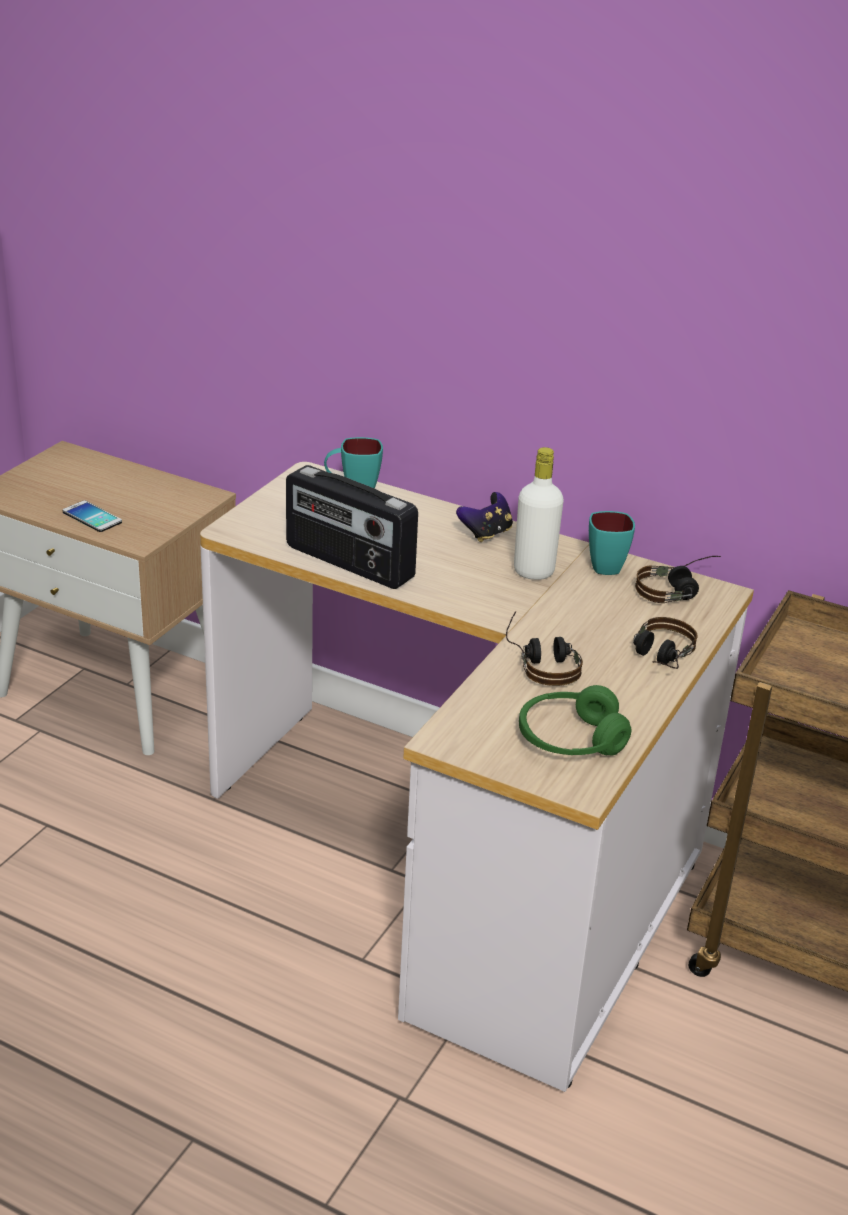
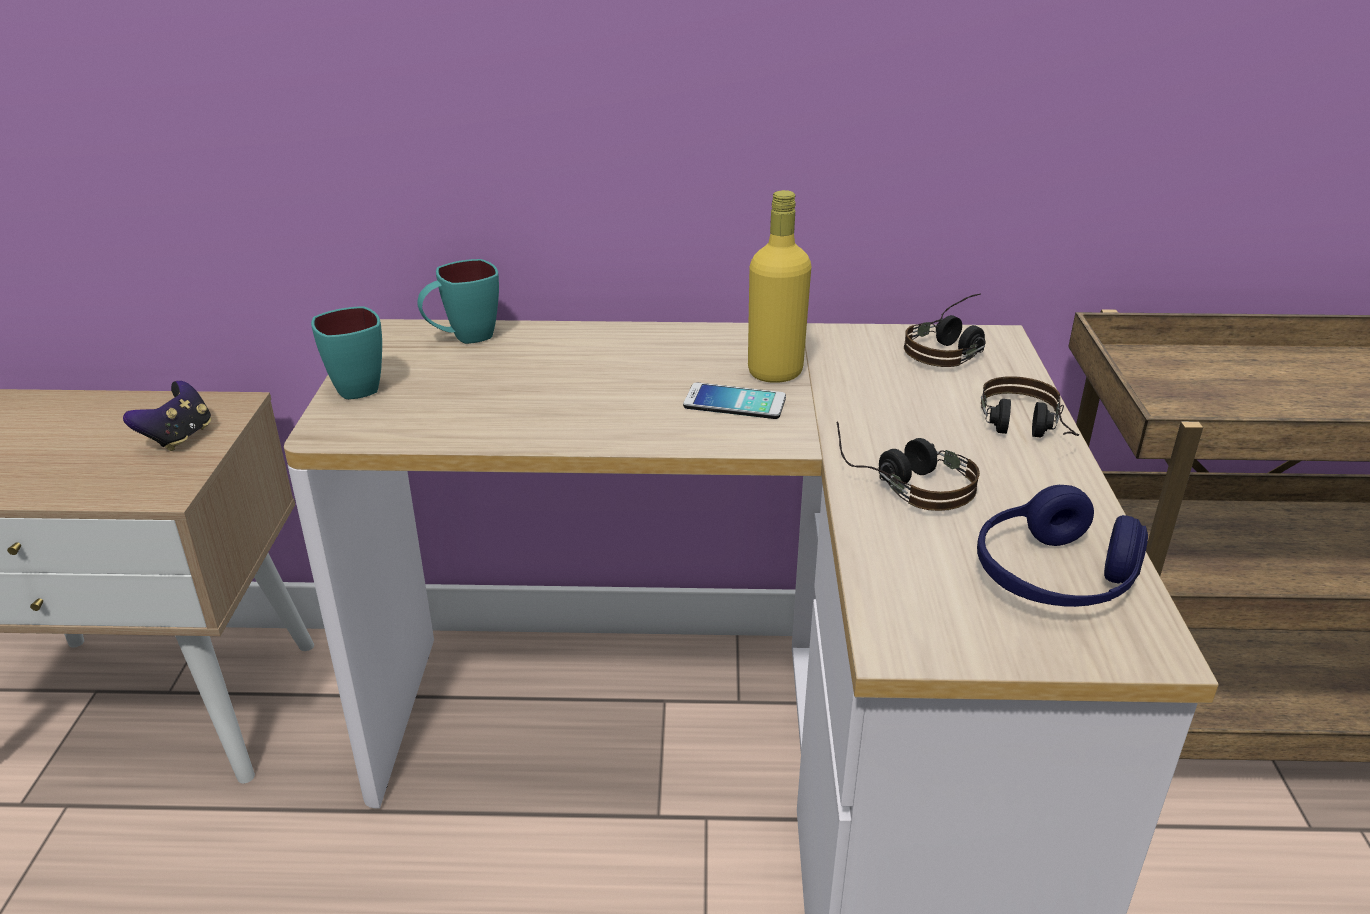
camera: 25 degrees left, 0 degrees up
phone [63,501,122,532] -> phone moved to [683,383,786,419]
radio [286,465,418,589] -> none
game controller [456,492,513,542] -> game controller moved to [123,381,211,451]
white bottle [514,447,564,580] -> yellow bottle [748,190,812,383]
green headphones [519,685,631,756] -> blue headphones [977,485,1148,607]
turquoise mug [589,511,635,575] -> turquoise mug moved to [311,306,382,400]

